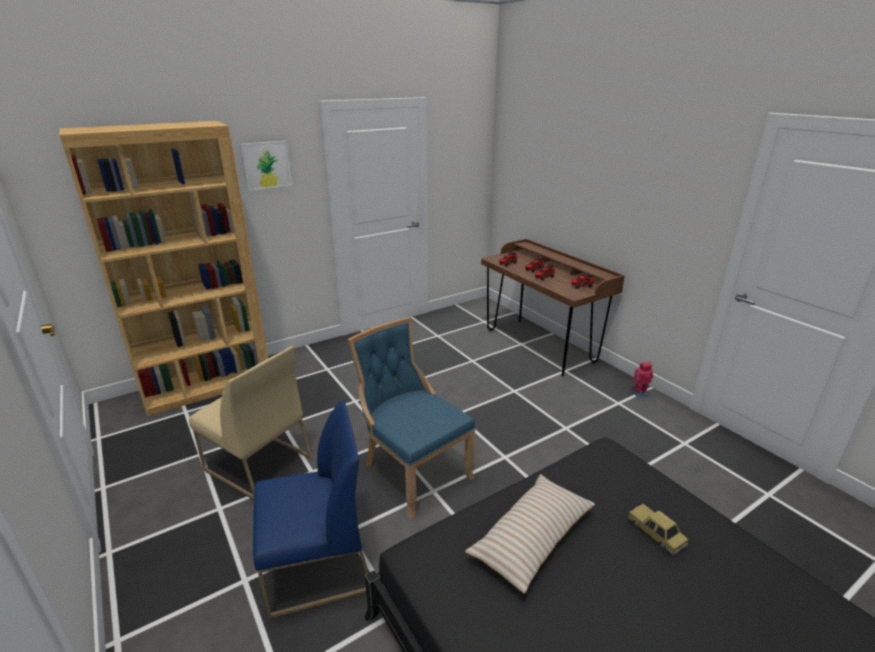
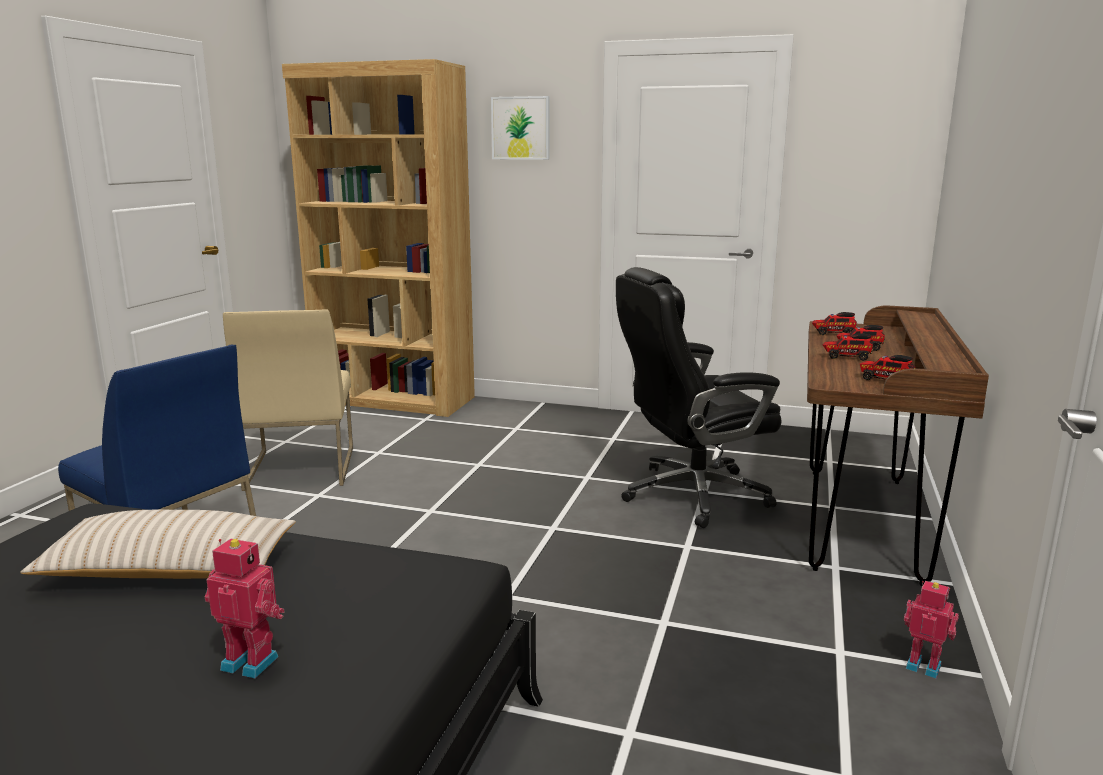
camera: 50 degrees right, 10 degrees down
blue chair [347,317,476,519] -> none
toy car [628,504,688,555] -> toy robot [205,539,285,679]
none -> black office chair [616,267,781,528]

